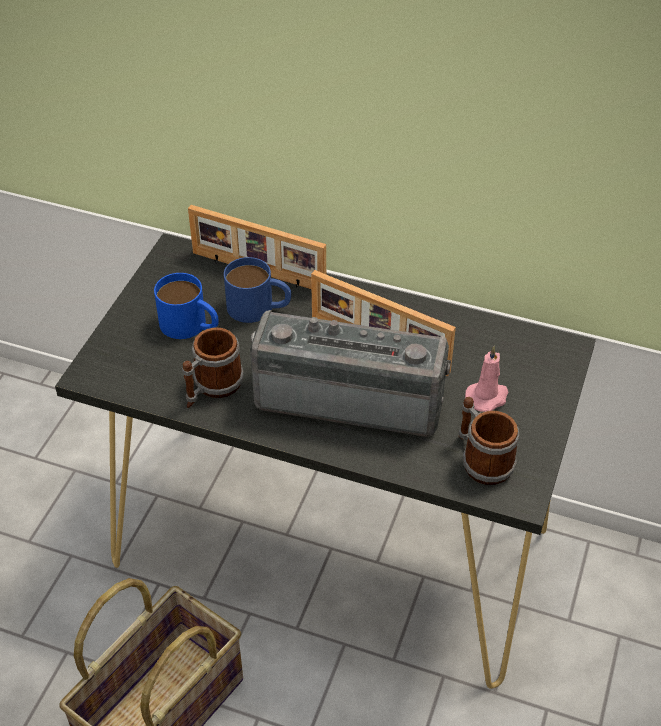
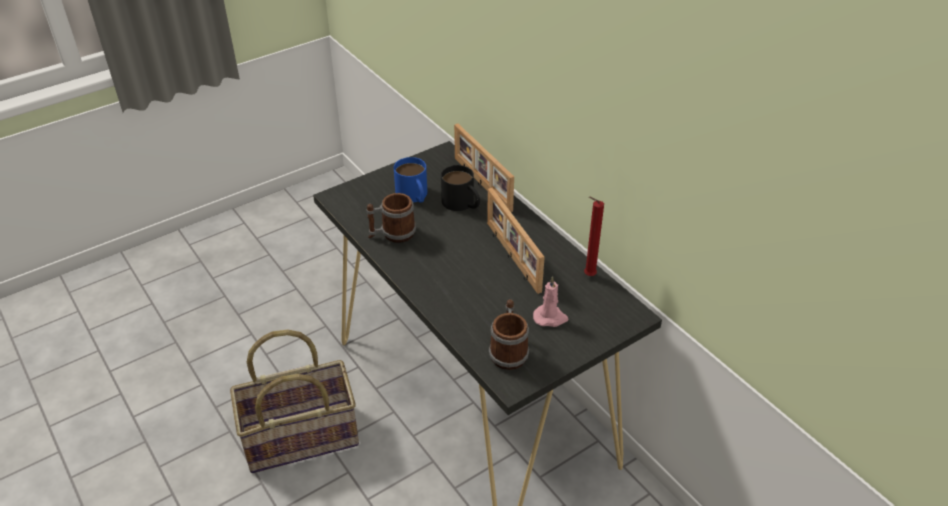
camera: 35 degrees right, 5 degrees down
blue mug [224,257,291,323] -> black mug [441,165,480,211]
radio [250,310,451,437] -> none
none -> red candle [584,197,604,276]

